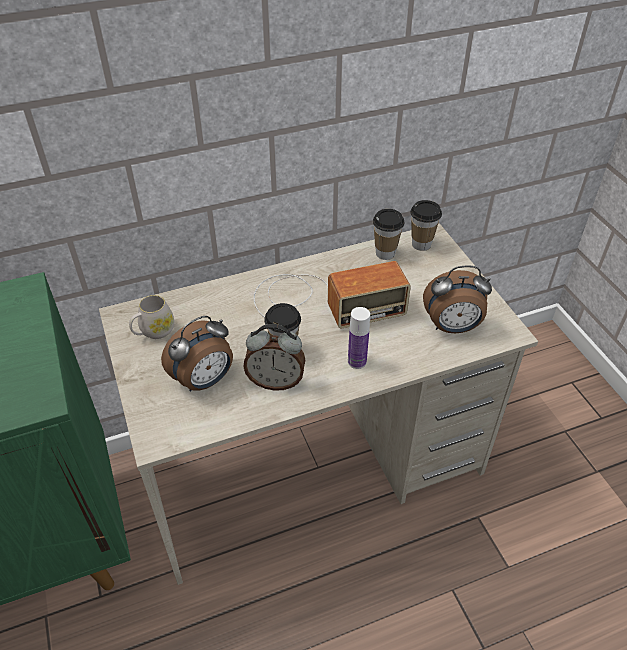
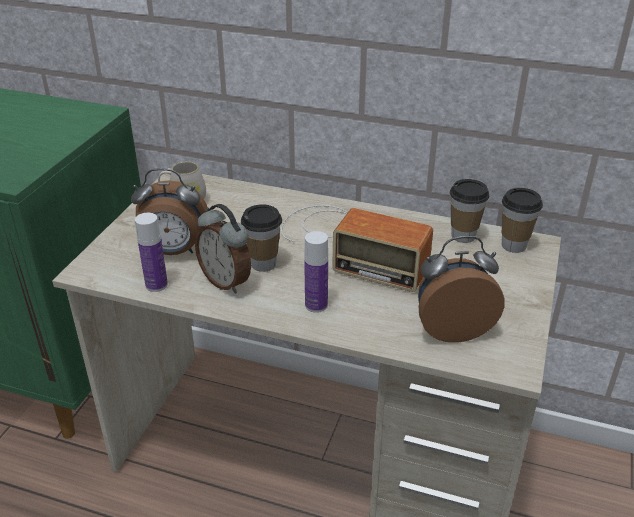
camera: 40 degrees right, 10 degrees down
alarm clock [423,265,492,333] -> alarm clock turned 135 degrees clockwise [418,236,505,343]
none -> bottle [135,213,168,292]

